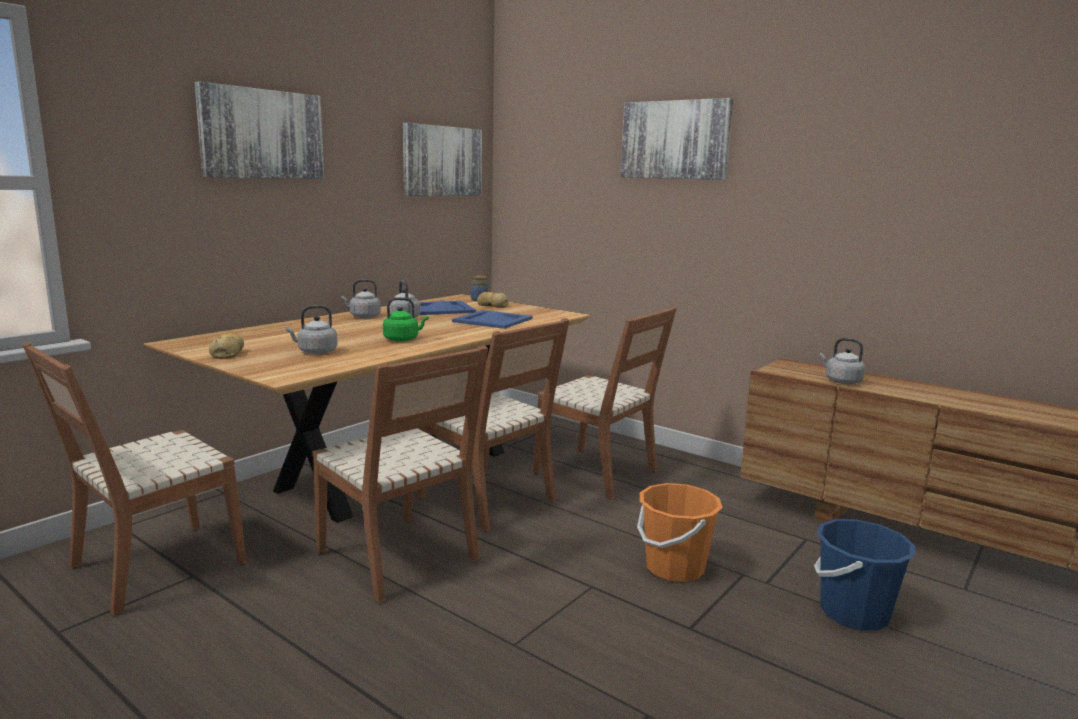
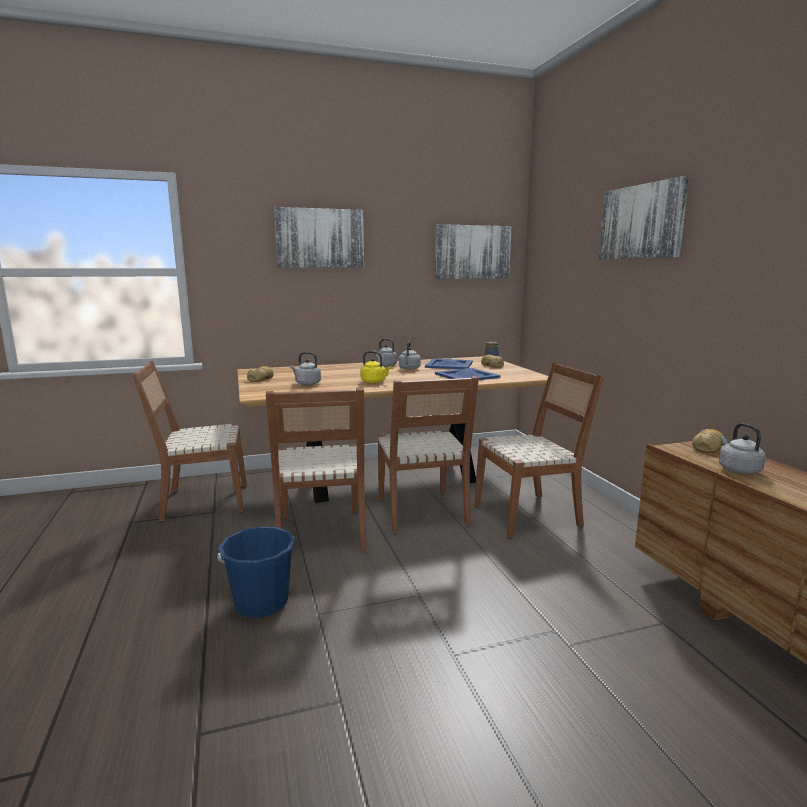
camera: 35 degrees right, 0 degrees up
green kettle [383,297,429,342] -> yellow kettle [360,351,392,383]
chair [533,306,677,500] -> chair turned 90 degrees counterclockwise [474,362,604,539]
orange bucket [637,483,723,582] -> none
blue bucket [814,519,915,631] -> blue bucket moved to [217,527,295,618]
none -> bread [692,429,724,453]

